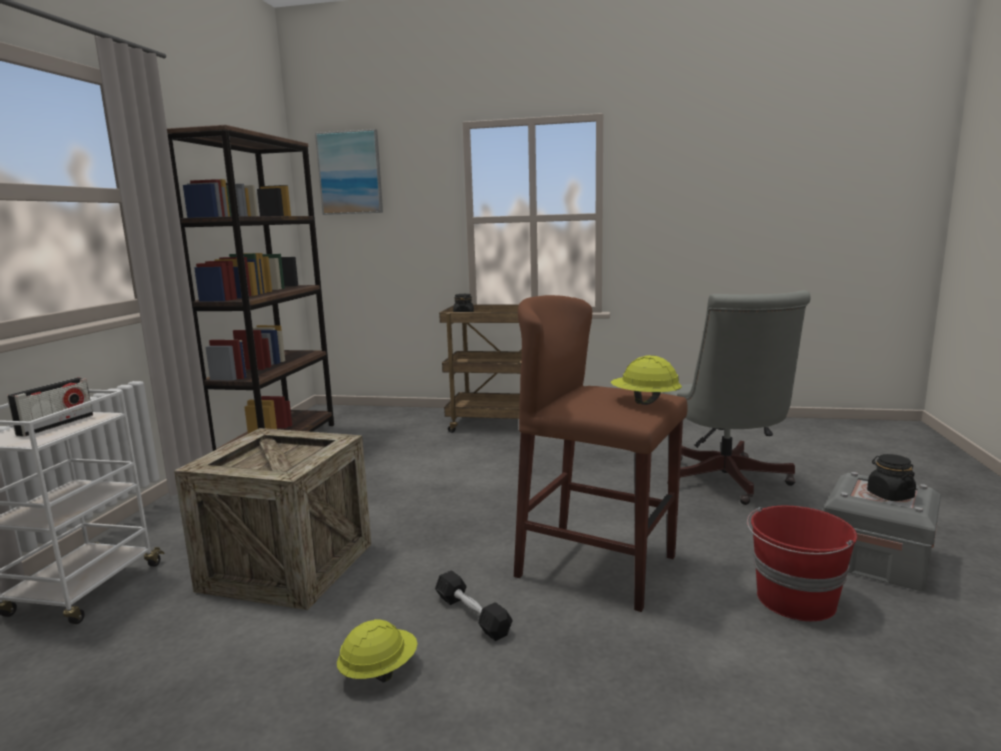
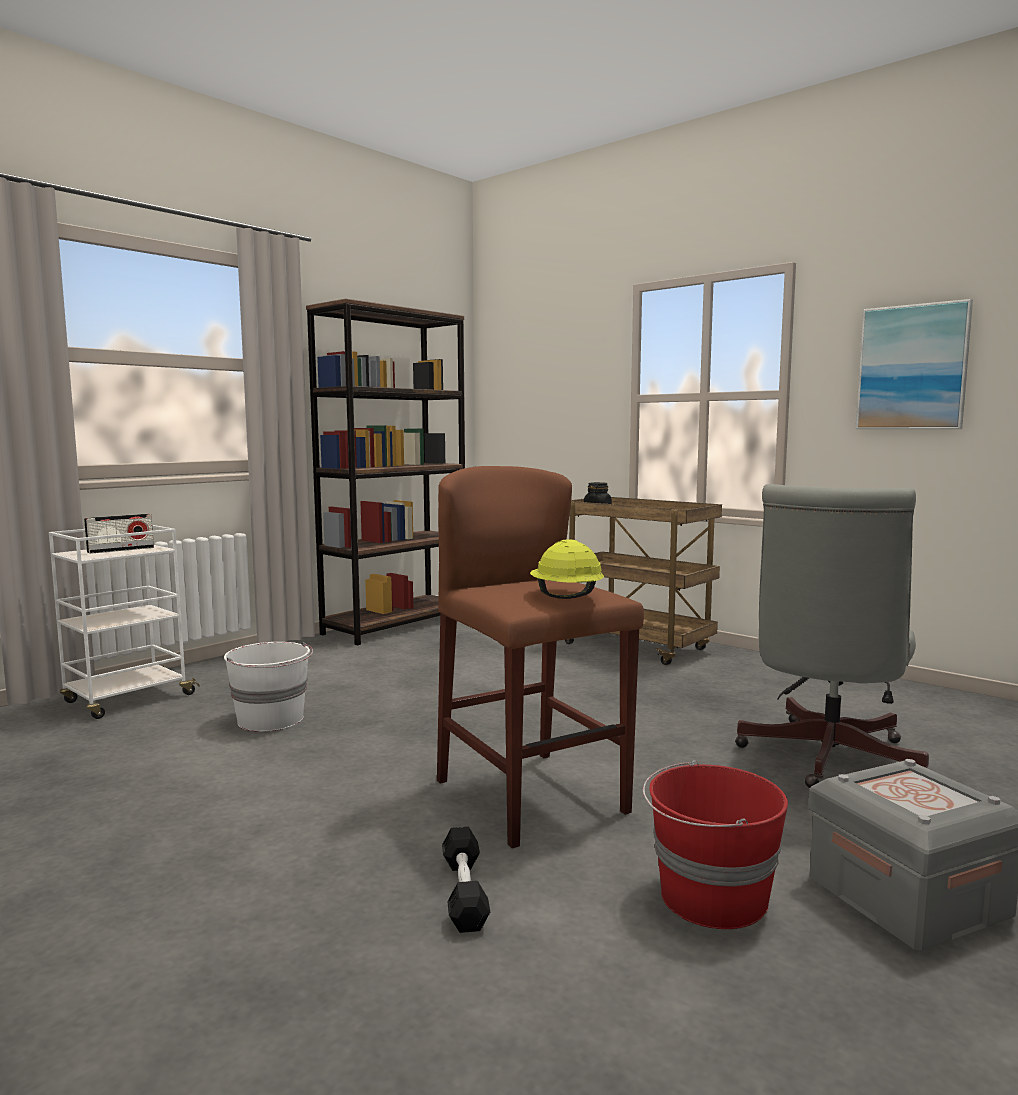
camera: 30 degrees right, 5 degrees down
crate [174,428,371,610] -> white bucket [224,642,313,732]
picture [315,129,383,215] -> picture moved to [856,299,973,429]
yellow hard hat [337,619,417,682] -> none
black dumbbell [435,570,513,641] -> black dumbbell moved to [442,827,490,933]
black jar [867,454,916,501] -> none

